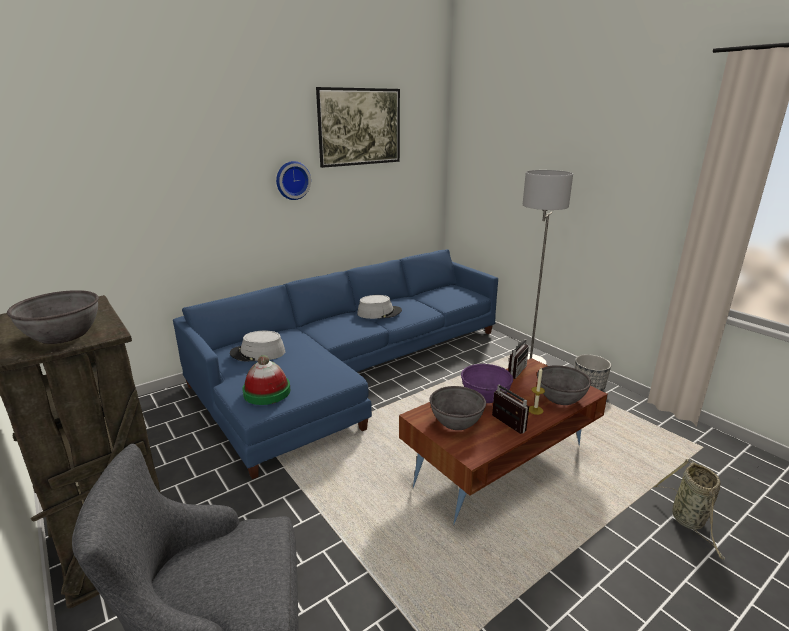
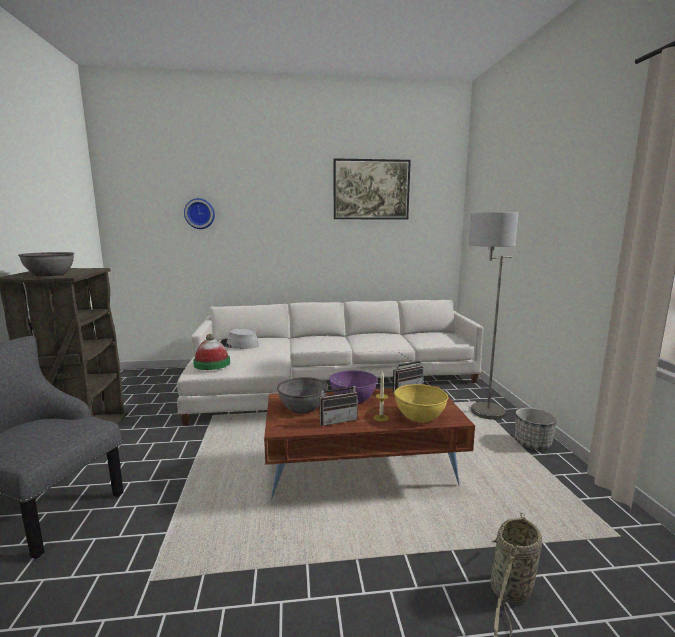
camera: 30 degrees right, 10 degrees down
blue sofa [173,249,498,479] -> white sofa [177,300,483,426]
wall clock [276,161,311,200] -> wall clock moved to [184,198,215,229]
grey hat [357,295,402,319] -> none
radio [492,384,529,434] -> radio turned 75 degrees clockwise [319,375,358,426]
grey bowl [537,365,591,405] -> yellow bowl [394,384,448,423]

